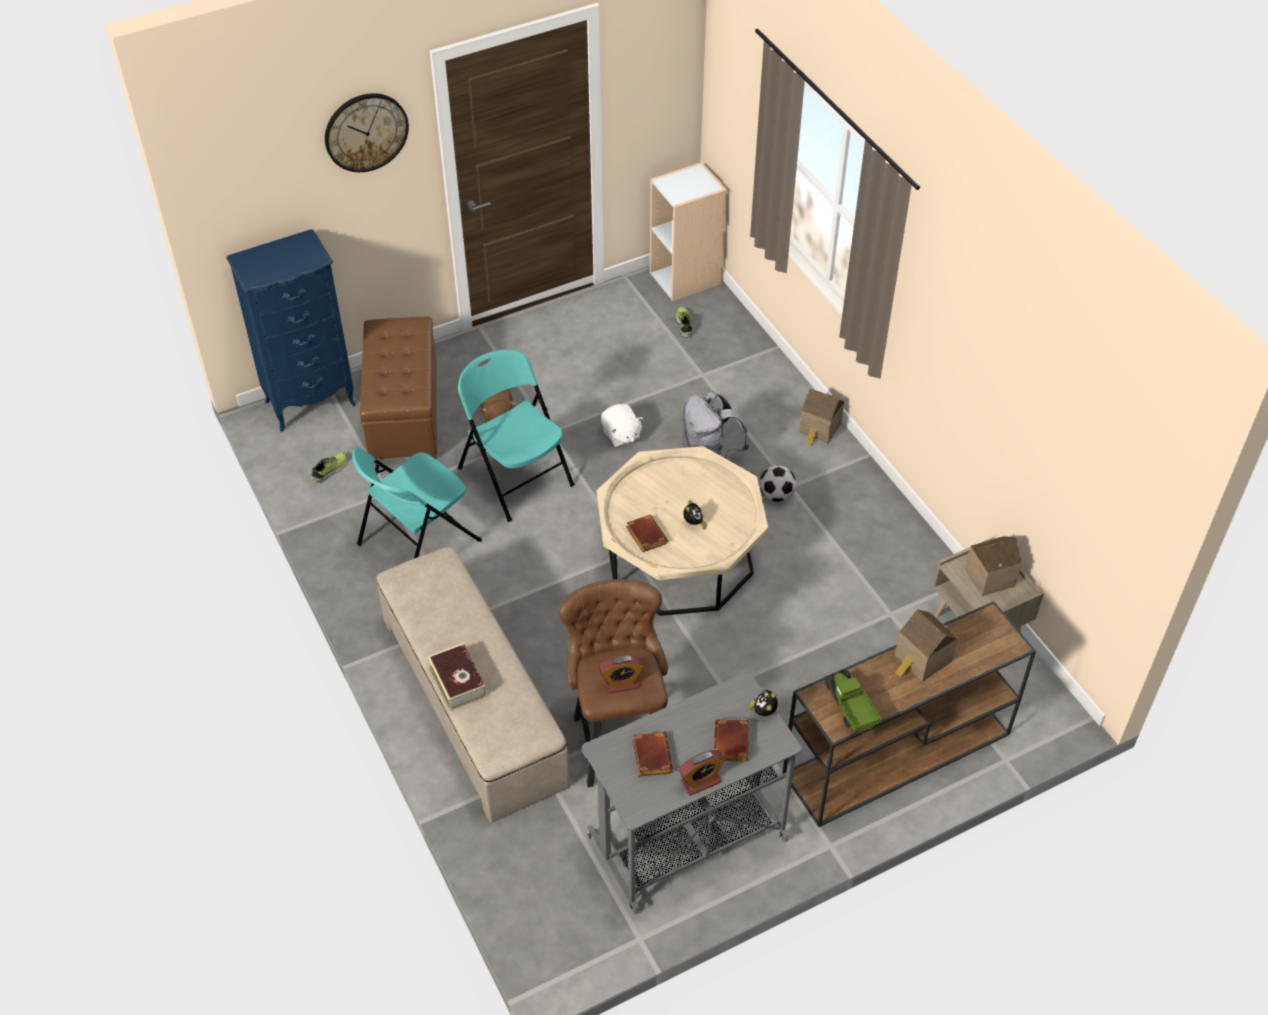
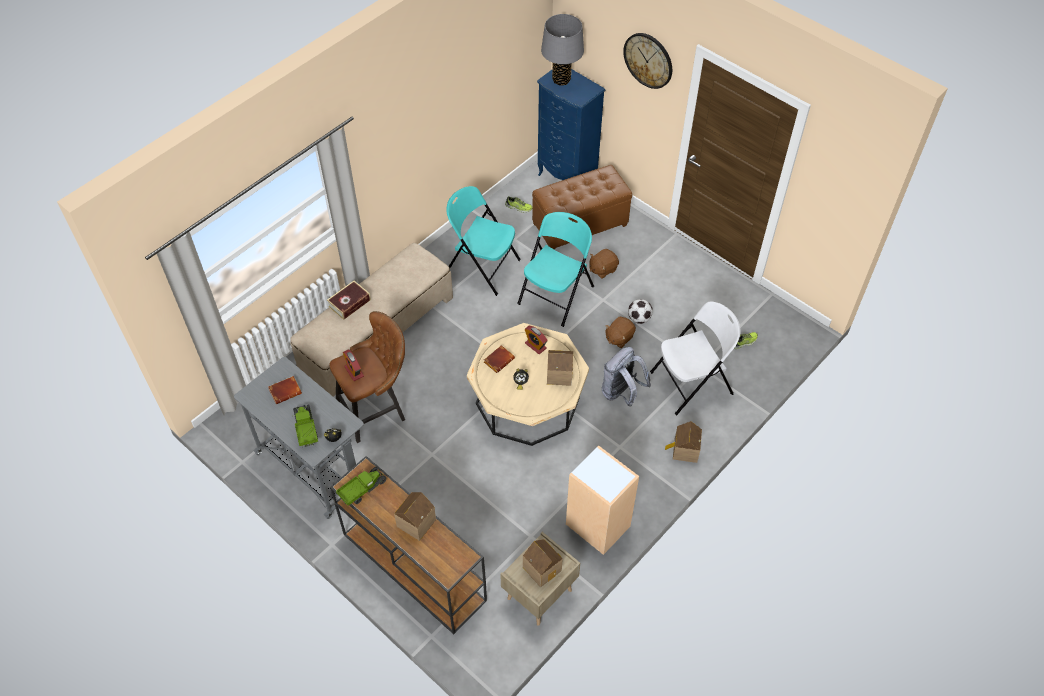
camera: 70 degrees right, 5 degrees up
white plush toy [601,404,643,447] -> brown plush toy [605,317,636,348]
bookcase [650,162,727,301] -> bookcase moved to [566,445,639,555]
alarm clock [679,750,725,796] -> alarm clock moved to [525,326,548,354]
brown book [714,719,749,761] -> toy truck [293,405,318,448]
football [760,465,796,502] -> football moved to [628,299,653,324]
none -> grey table lamp [541,14,584,86]
none -> toy house [547,350,573,386]
none -> white chair [650,301,740,416]

